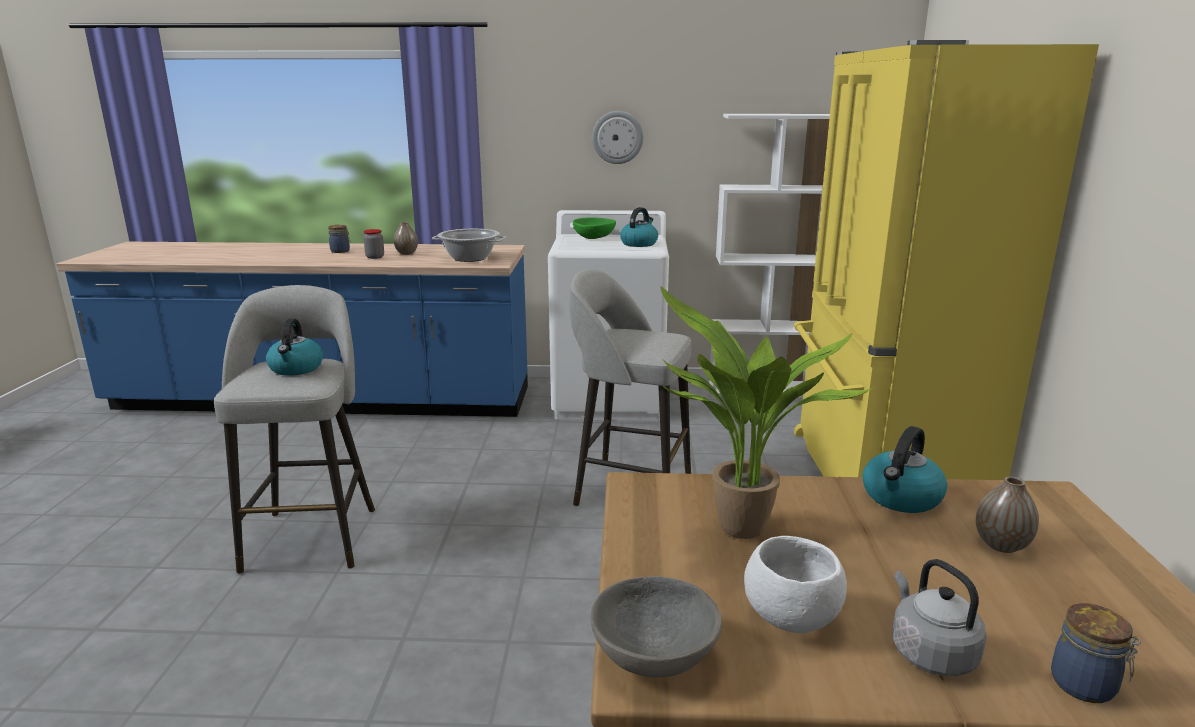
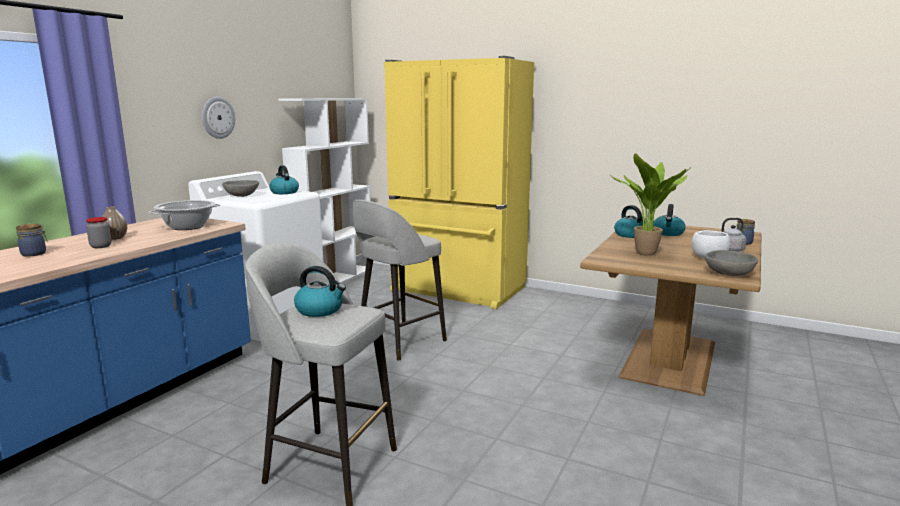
camera: 65 degrees left, 5 degrees down
green bowl [573,217,616,239] -> grey bowl [222,180,259,197]
vase [976,476,1039,553] -> kettle [653,204,686,236]

